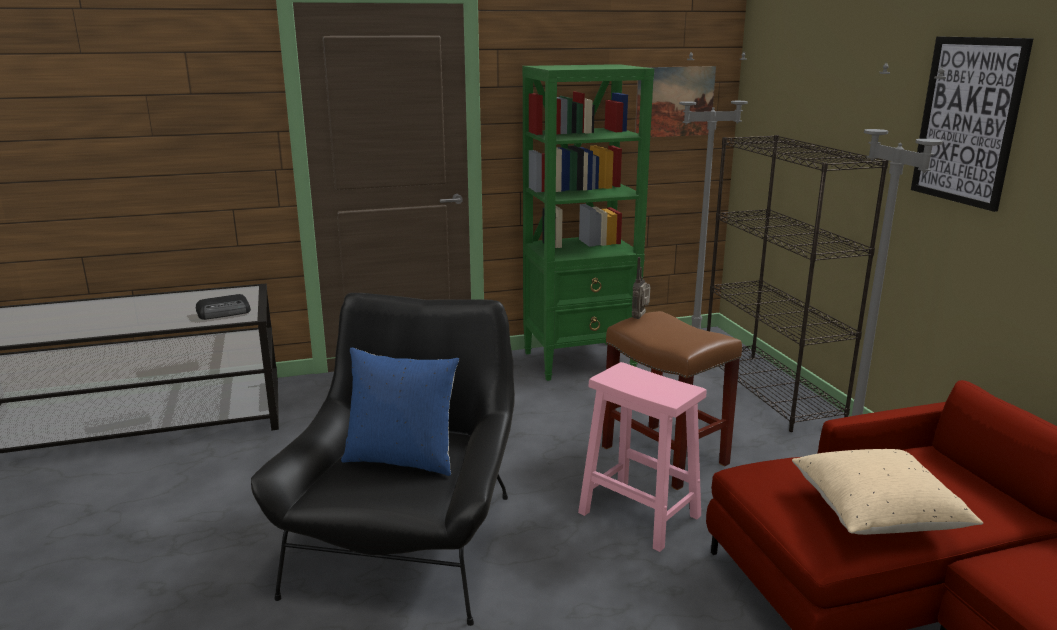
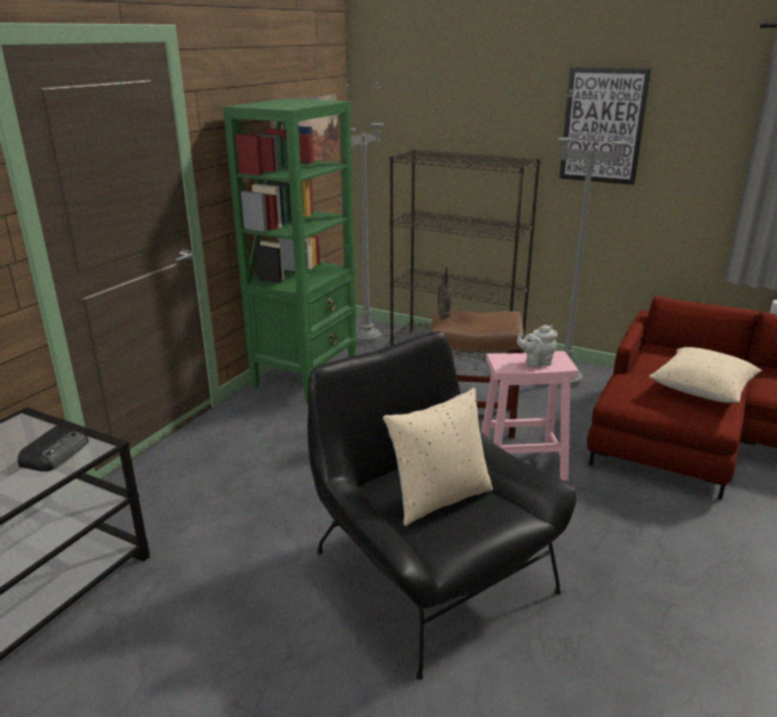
camera: 45 degrees left, 5 degrees up
blue pillow [341,348,459,476] -> beige pillow [383,388,493,526]
none -> grey teapot [517,325,557,368]

